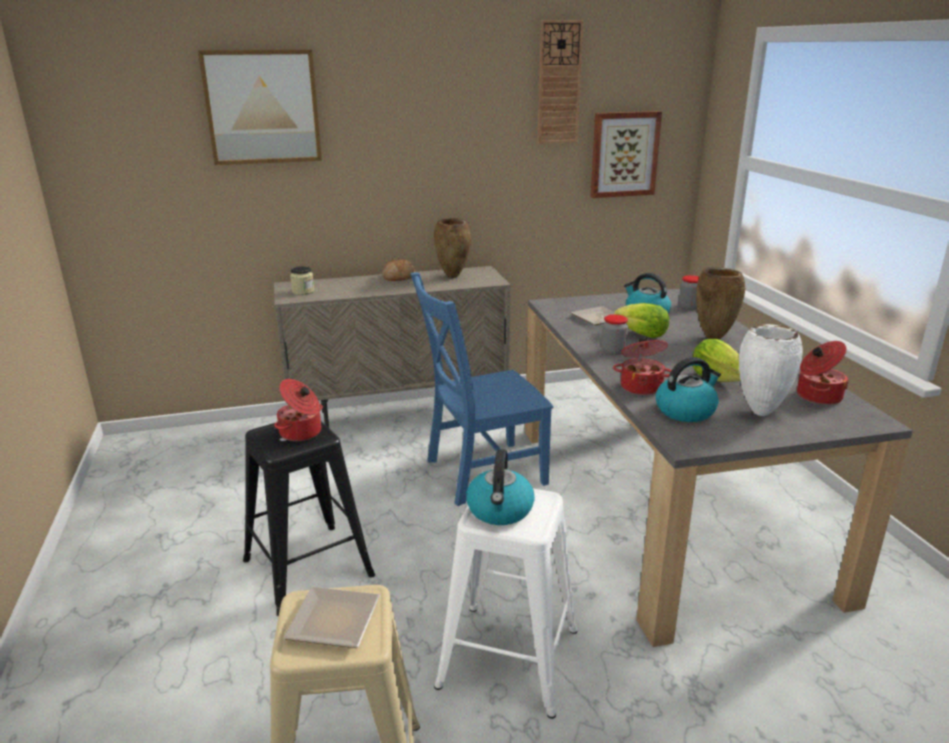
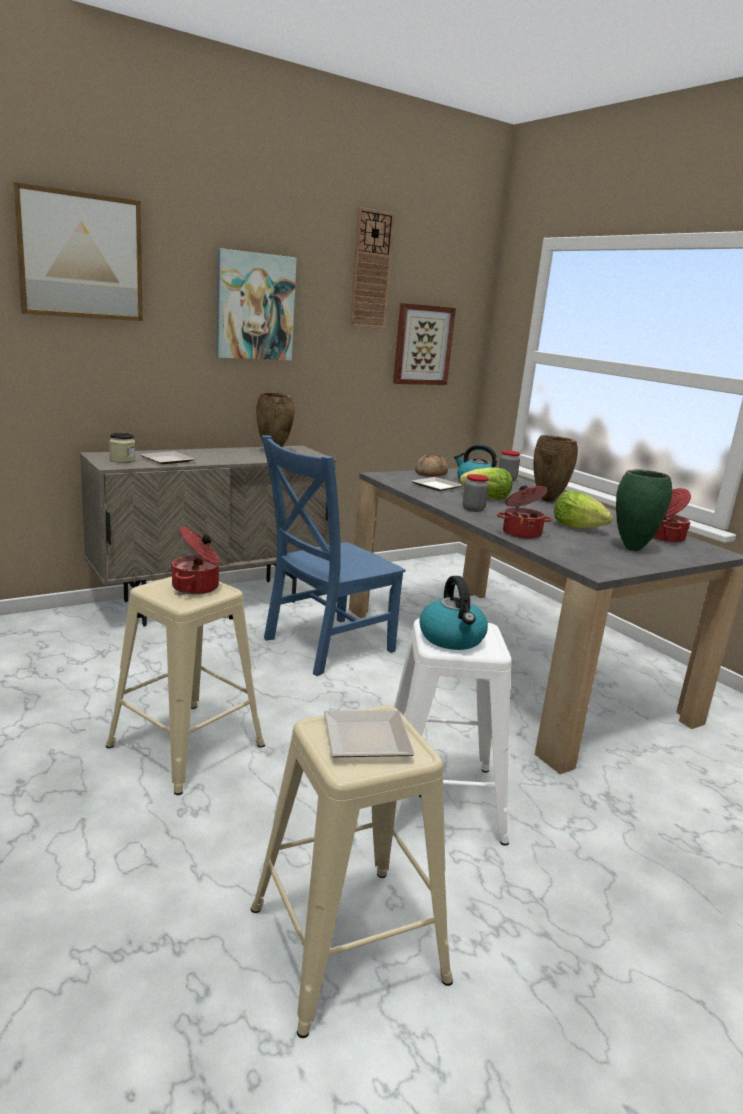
camera: 20 degrees left, 5 degrees down
black stool [243,421,375,616] -> beige stool [106,577,265,795]
bread [383,259,415,281] -> bread moved to [415,455,448,477]
kettle [656,357,721,422] -> none
white vase [739,324,803,416] -> green vase [616,469,672,551]
none -> plate [140,451,195,464]
none -> picture [216,248,297,361]

